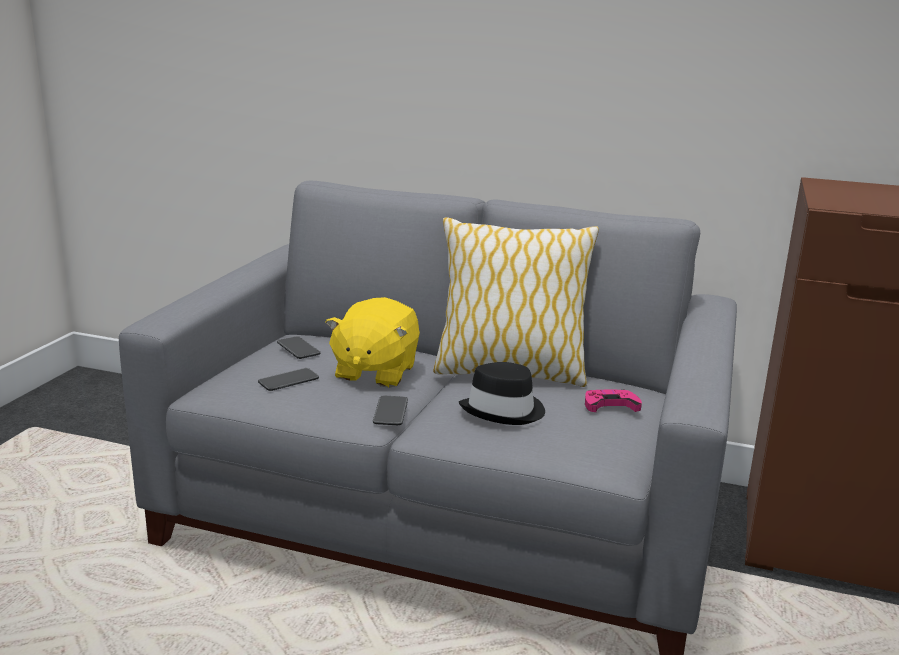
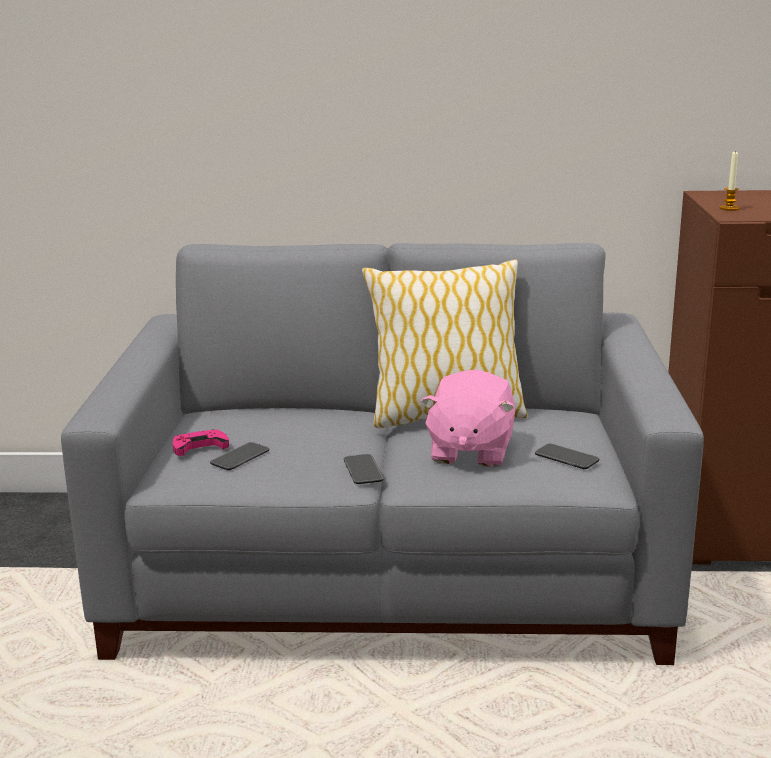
camera: 15 degrees left, 0 degrees up
phone [277,336,320,359] -> phone moved to [535,443,599,469]
yellow plush toy [325,297,420,388] -> none
black hat [459,362,545,425] -> pink plush toy [421,370,515,467]
pink game controller [585,389,642,412] -> pink game controller moved to [173,429,229,456]
none -> candle [720,150,740,211]

